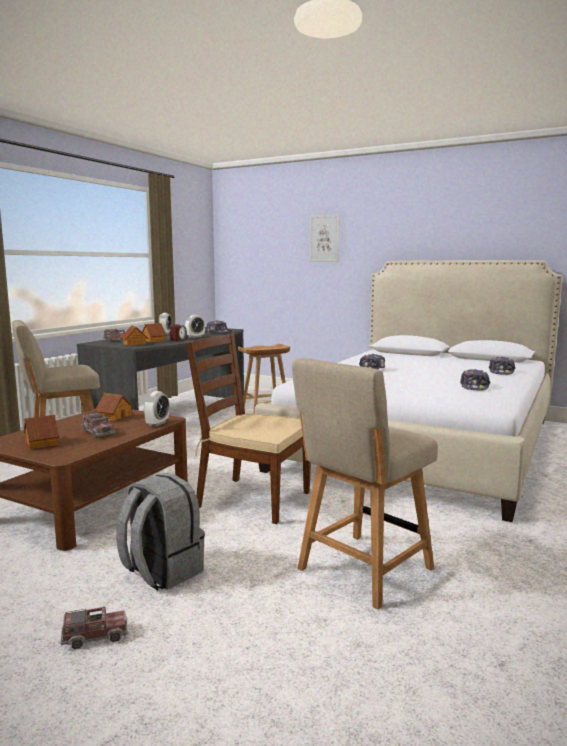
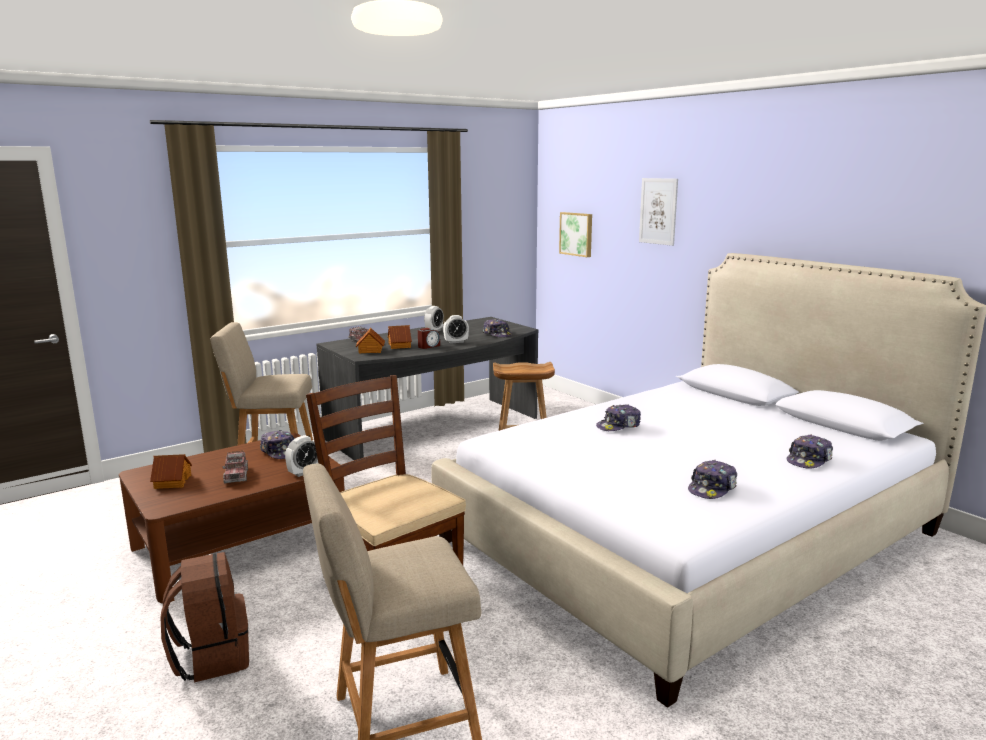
camera: 25 degrees right, 5 degrees up
toy truck [60,606,128,649] -> none
toy house [95,393,134,421] -> cap [260,430,295,459]
grey backpack [116,473,205,591] -> brown backpack [160,552,249,683]
none -> picture [559,212,592,257]

